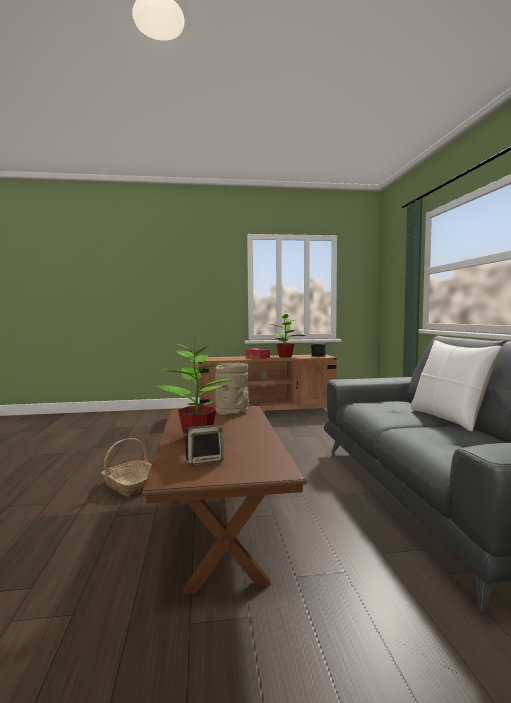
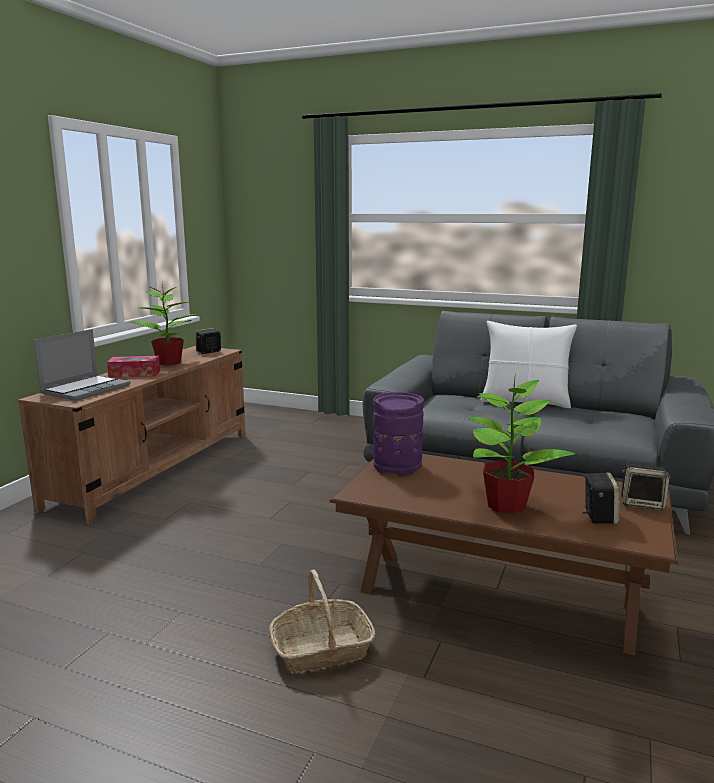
camera: 60 degrees left, 10 degrees up
beige vase [215,363,249,415] -> purple vase [373,392,424,476]
none -> laptop [34,329,130,401]
none -> speaker [621,463,670,511]

